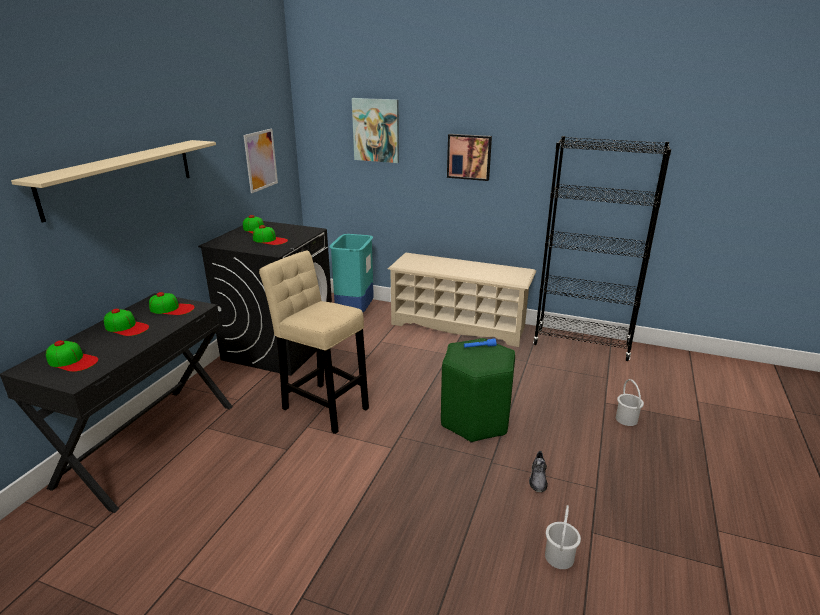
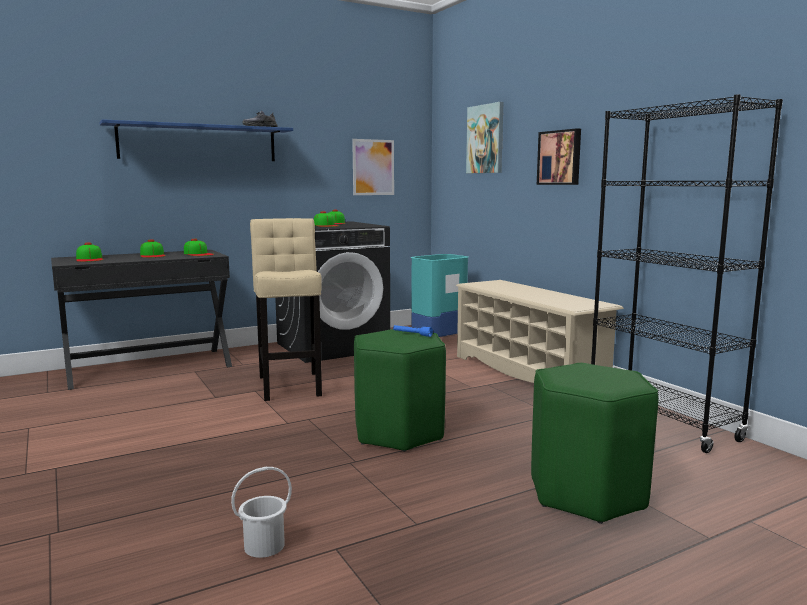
camera: 40 degrees right, 15 degrees down
beige shelf [11,140,216,223] -> blue shelf [99,119,293,161]
grey shoe [529,451,548,492] -> grey shoe moved to [242,111,278,127]
white bucket [616,379,644,426] -> green stool [531,363,659,524]

